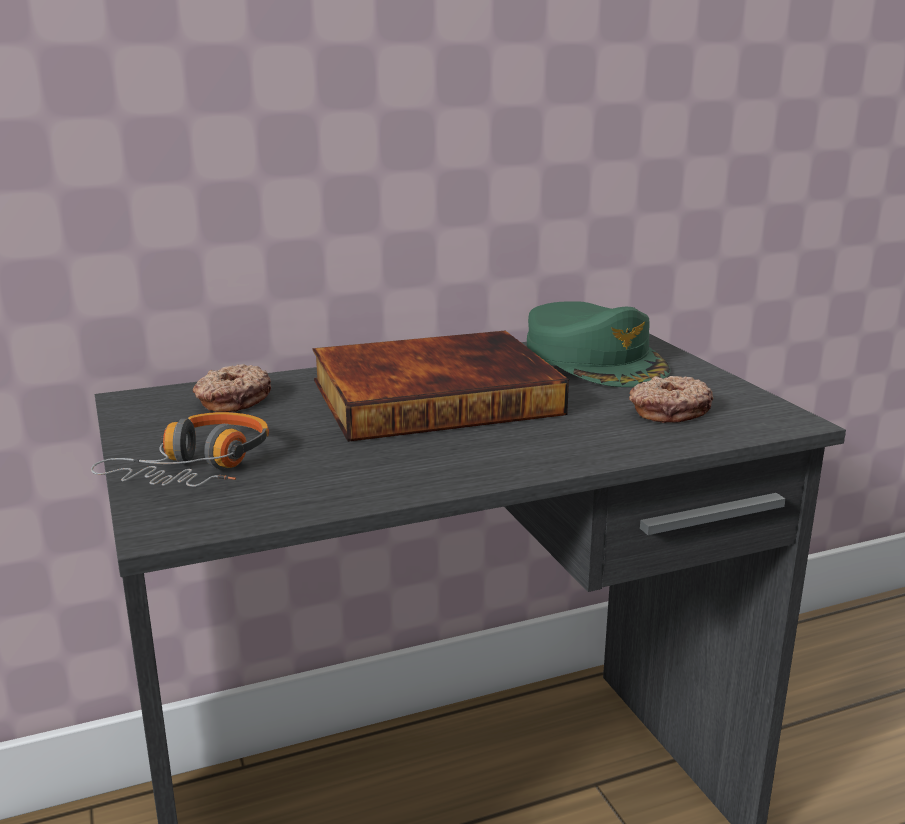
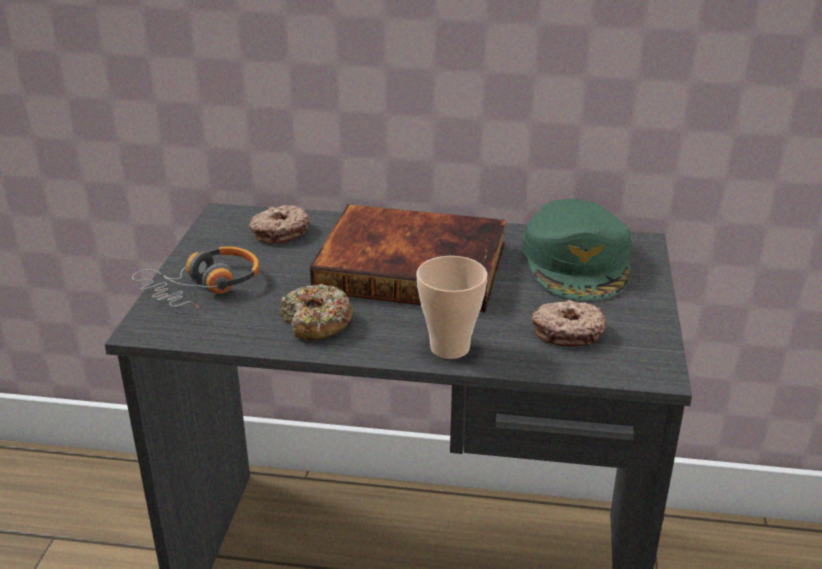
camera: 30 degrees right, 10 degrees up
none -> donut [280,284,353,340]
none -> cup [416,256,488,359]

